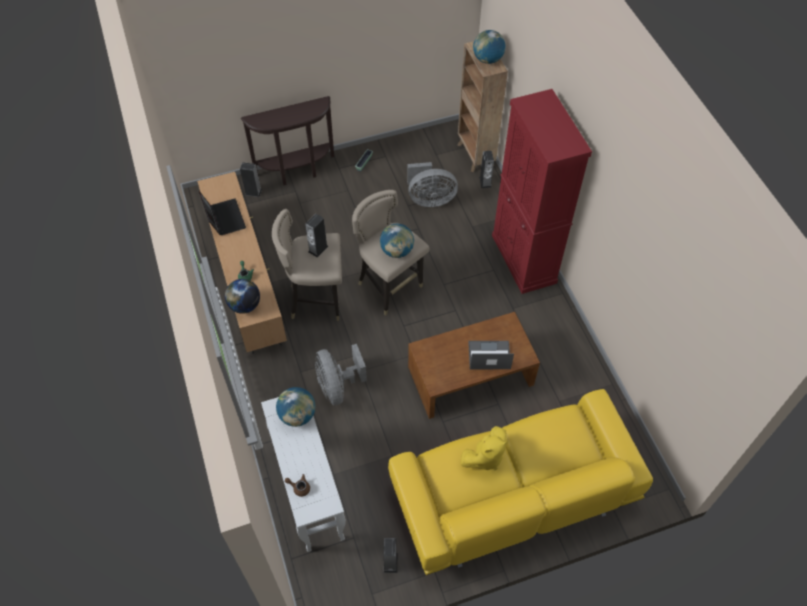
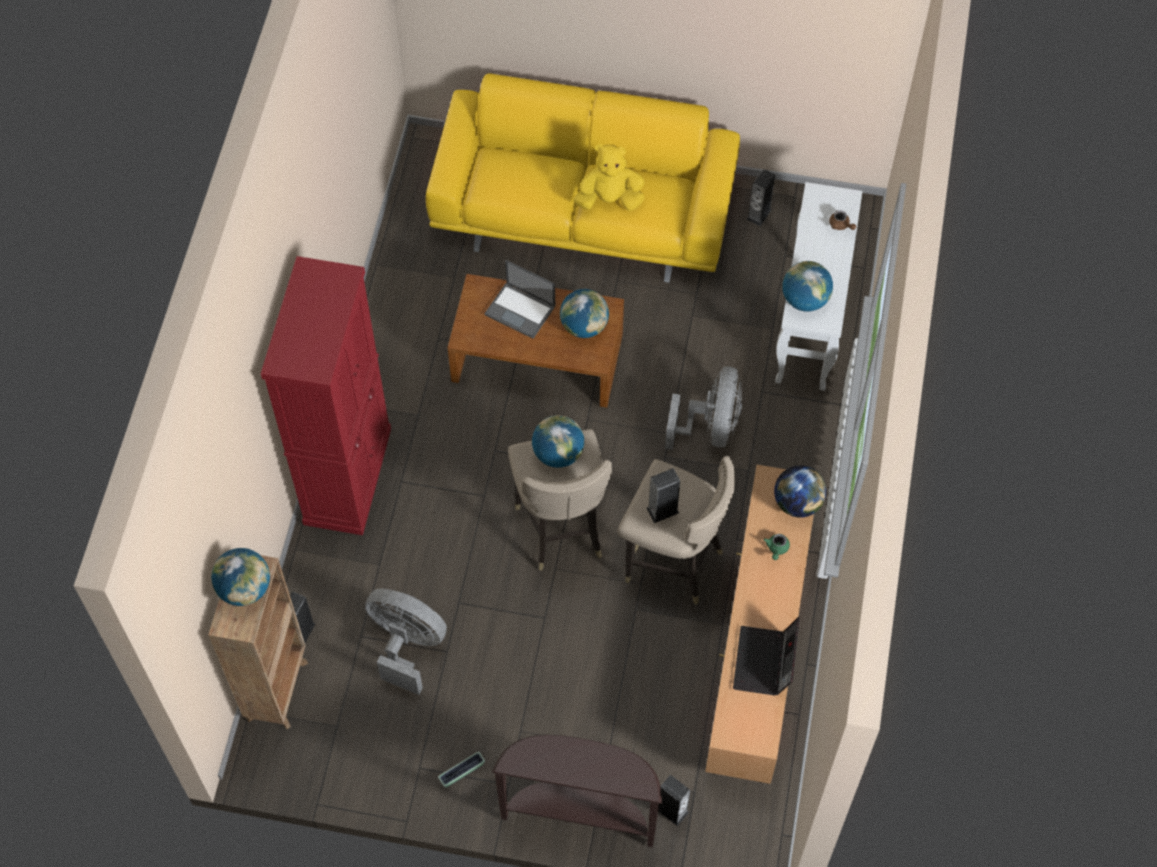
camera: 150 degrees left, 5 degrees up
none -> globe [560,289,609,338]

